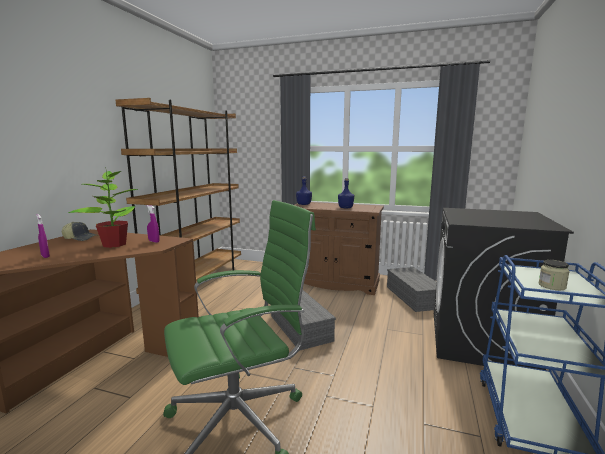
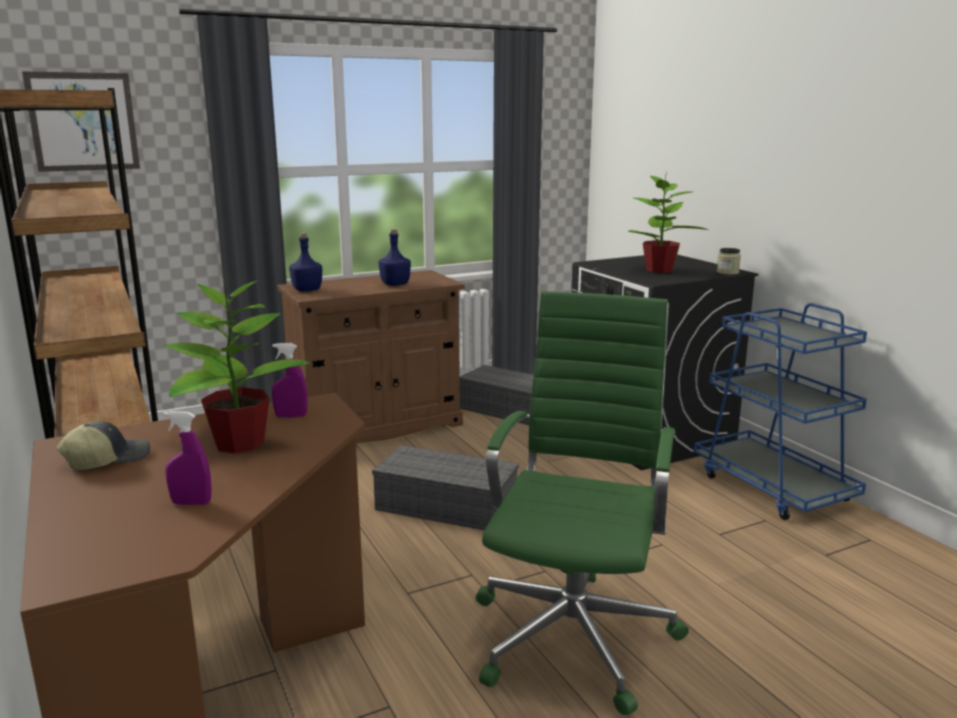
camera: 45 degrees left, 5 degrees up
jar [539,260,570,290] -> jar moved to [717,248,741,275]
none -> picture [22,72,140,172]
none -> potted plant [628,172,709,273]

